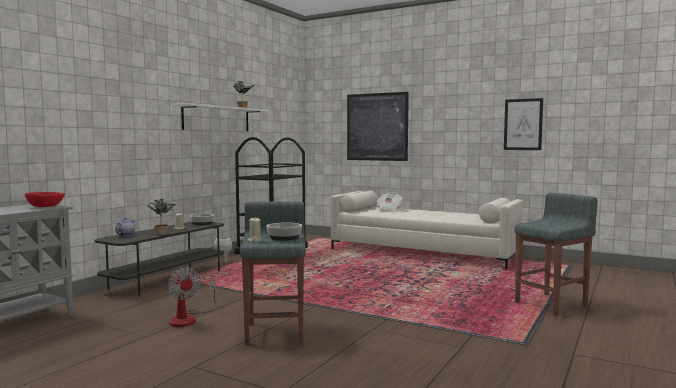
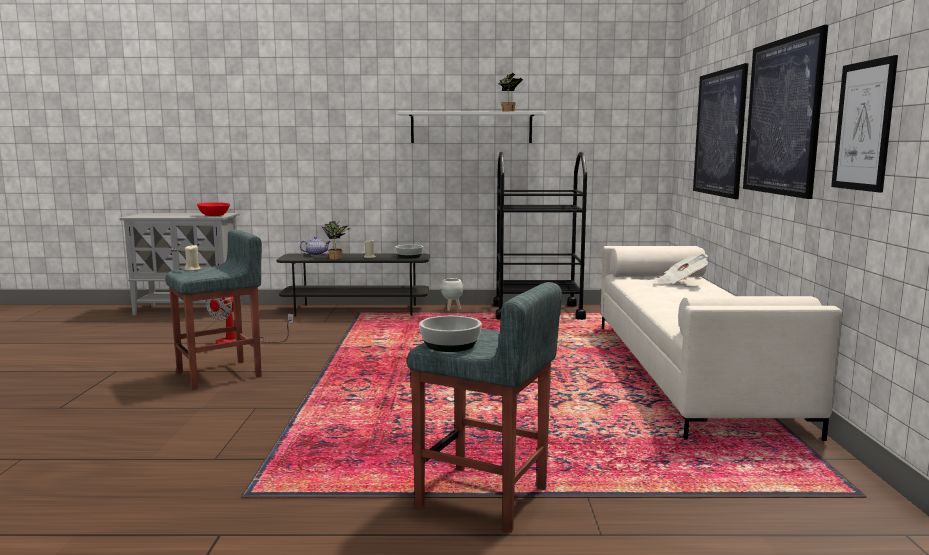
camera: 60 degrees right, 5 degrees up
bowl [266,223,302,241] -> bowl moved to [419,316,482,352]
none -> picture [743,25,828,199]

